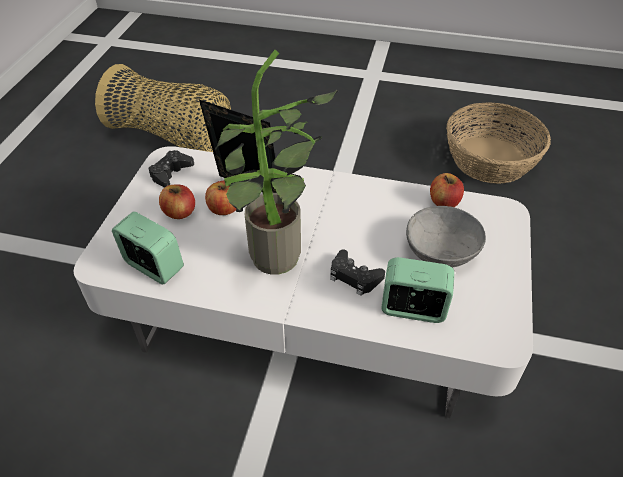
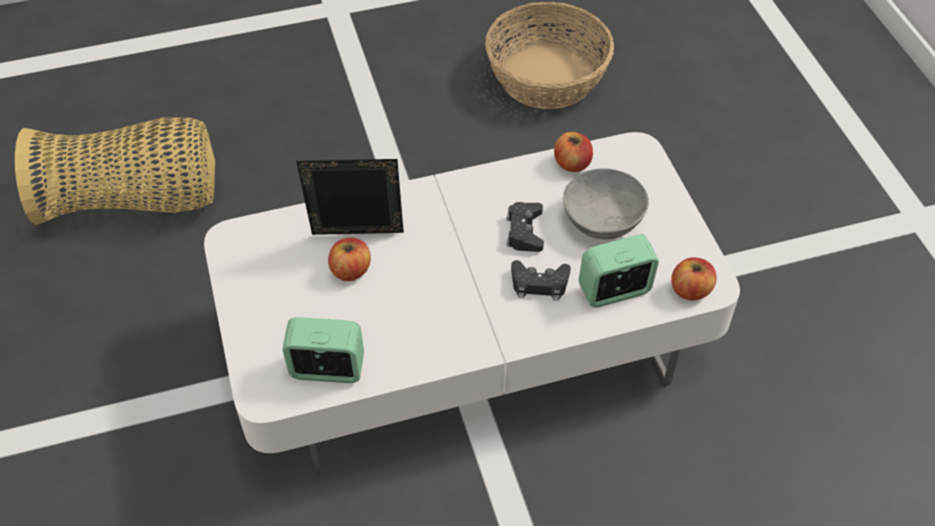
camera: 30 degrees left, 5 degrees up
black game controller [148,150,194,187] -> black game controller moved to [507,202,544,252]
apple [159,185,195,219] -> apple moved to [671,257,717,300]
potted plant [215,50,338,275] -> none

